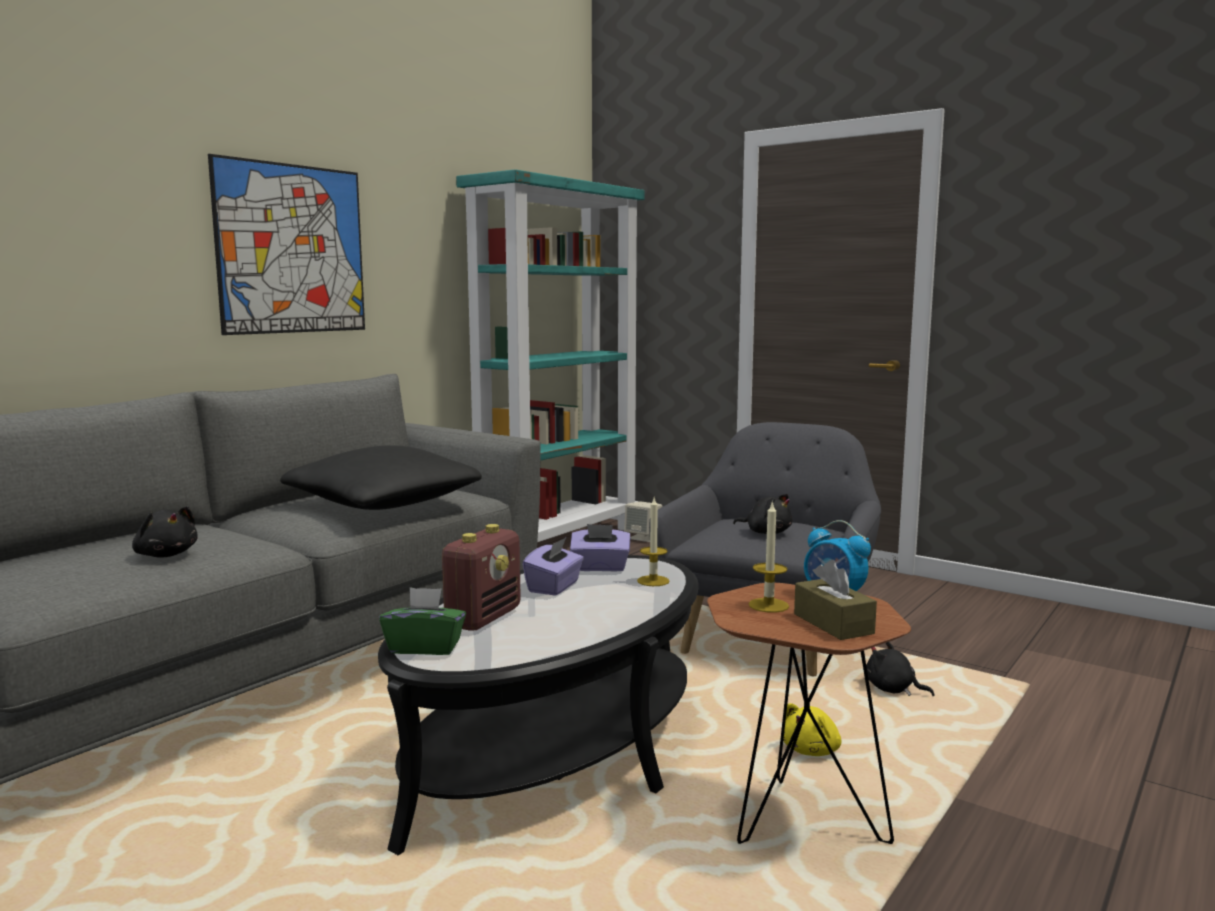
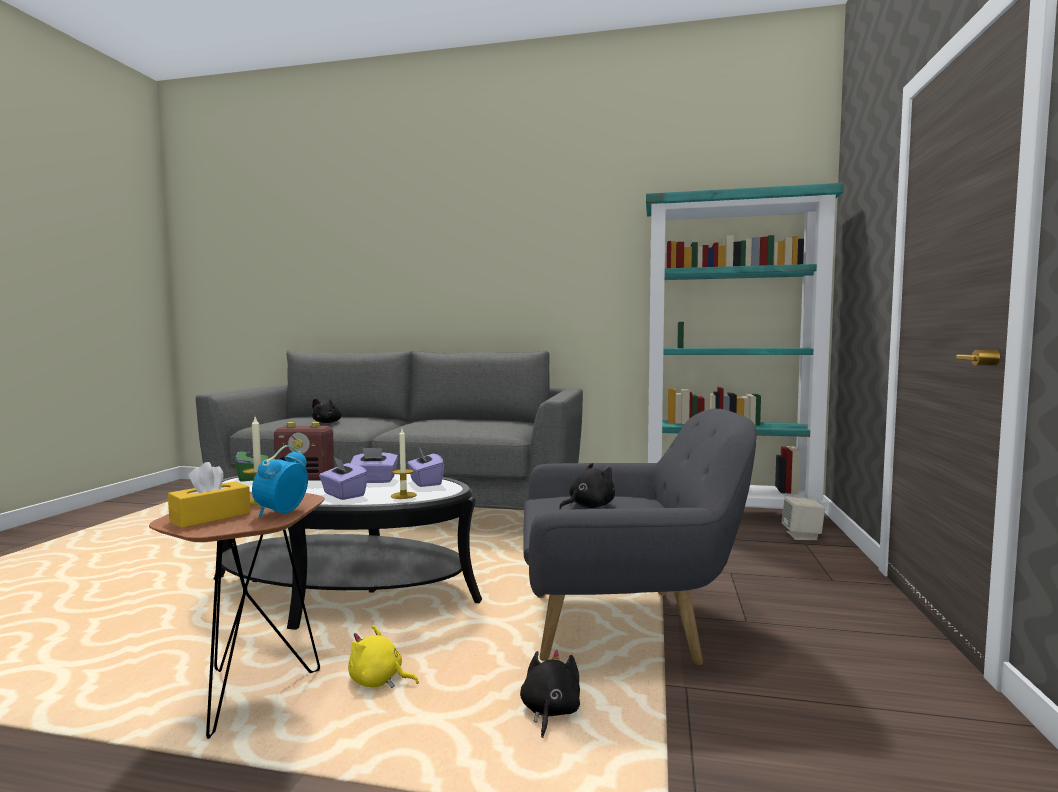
camera: 65 degrees right, 5 degrees down
picture [208,154,365,335] -> none
black pillow [280,445,482,510] -> none
black plush toy [733,494,792,534] -> black plush toy turned 135 degrees counterclockwise [559,463,615,509]
brown tissue box [794,560,877,640] -> yellow tissue box [168,462,251,528]
none -> purple tissue box [319,457,368,500]

